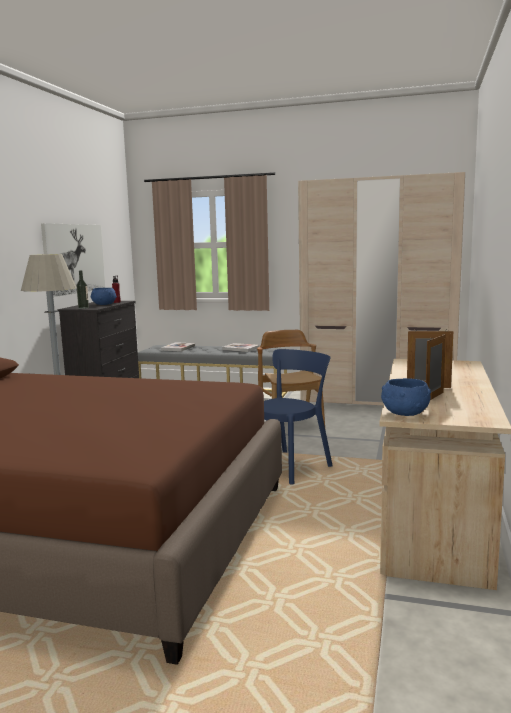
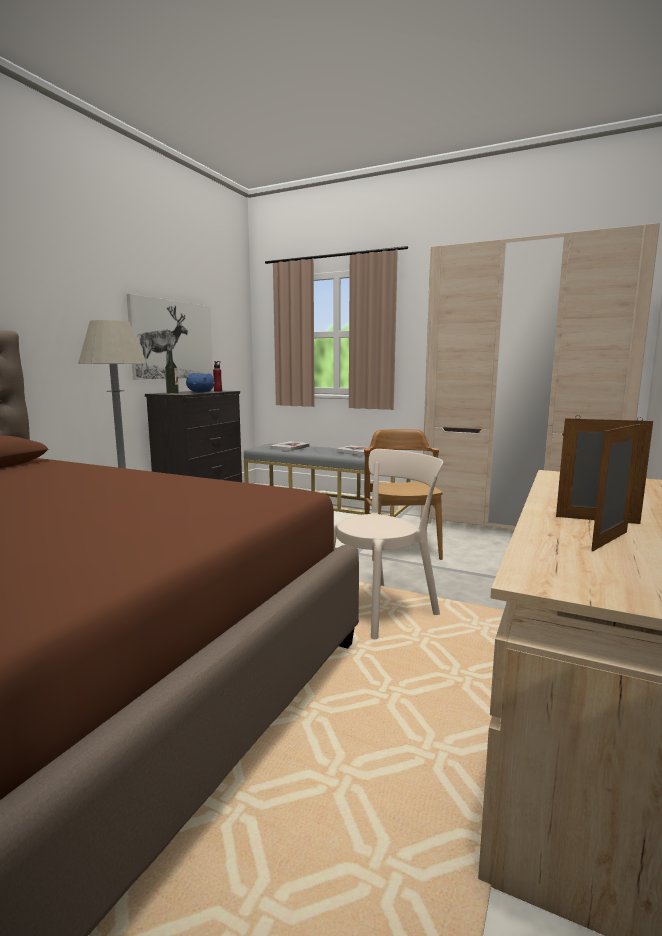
camera: 10 degrees right, 0 degrees up
blue chair [264,349,333,485] -> beige chair [334,449,443,639]
blue bowl [381,378,431,416] -> none

